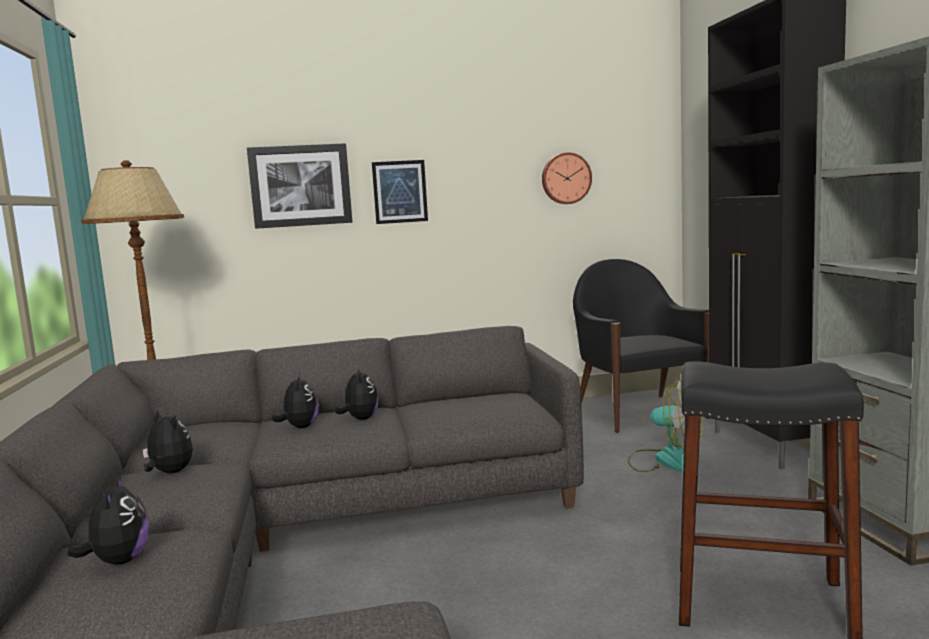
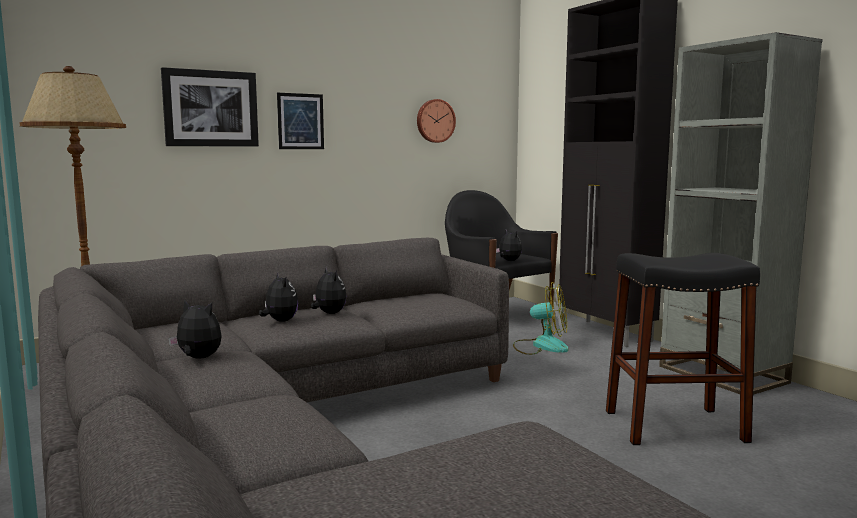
camera: 20 degrees left, 0 degrees up
plush toy [67,474,149,565] -> plush toy moved to [496,229,522,261]

